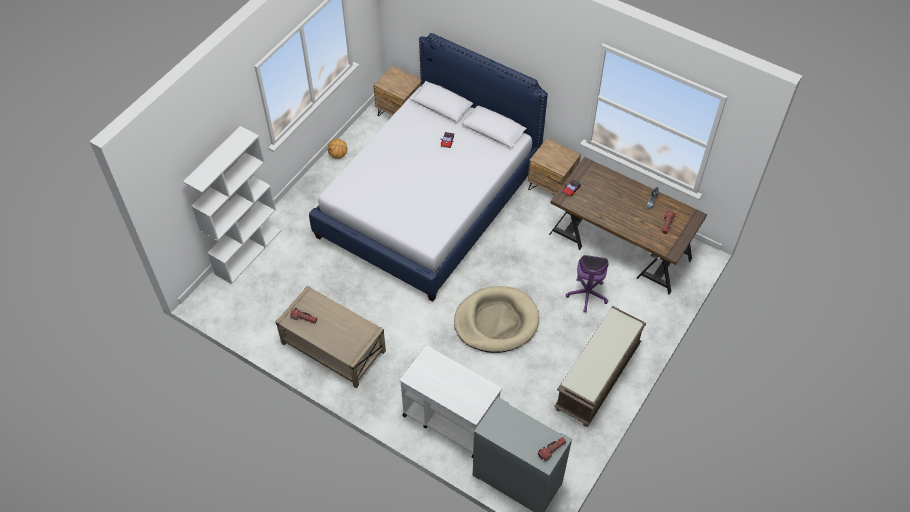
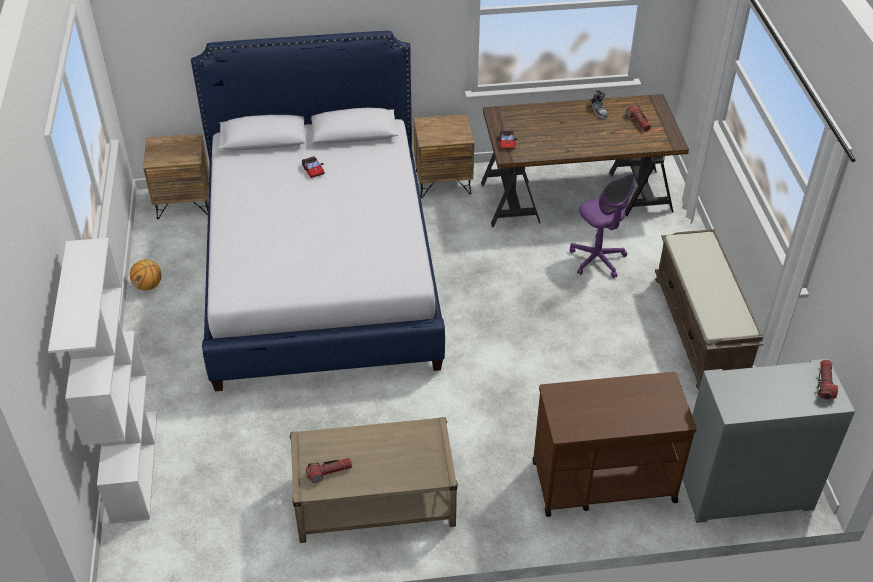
camera: 40 degrees left, 10 degrees down
white cart [400,345,502,458] -> brown cart [533,372,697,517]
beige dog bed [454,286,539,353] -> none

